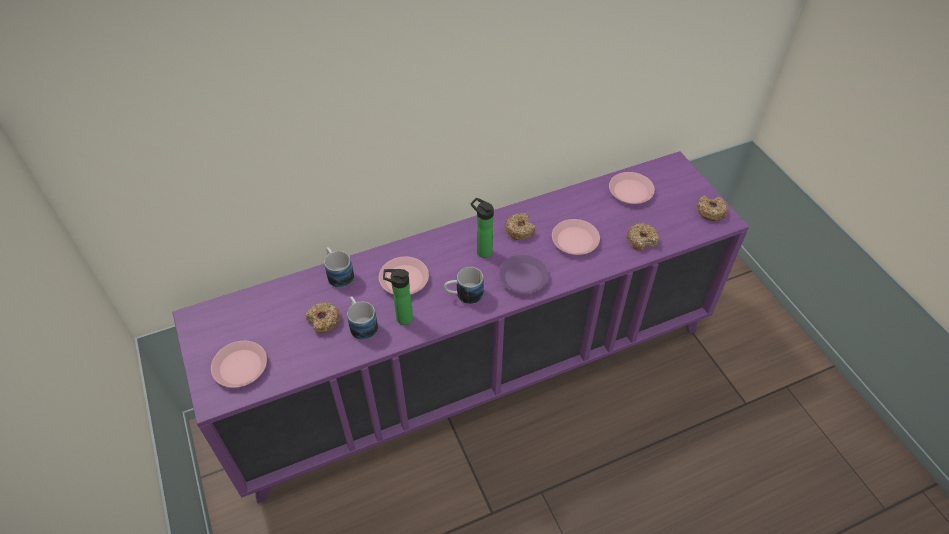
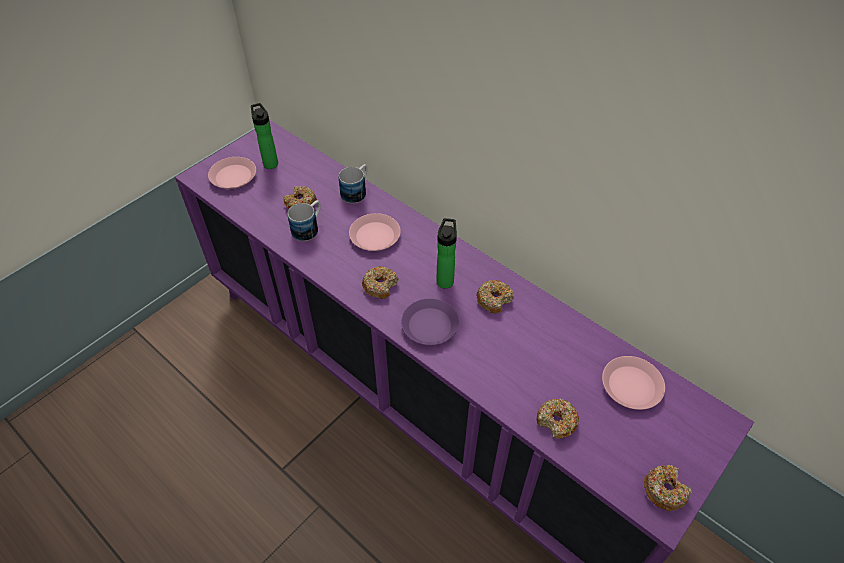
camera: 65 degrees right, 0 degrees up
bottle [383,269,413,325] -> bottle moved to [251,103,278,169]
mug [444,267,484,304] -> donut [362,266,399,299]
pink plate [552,219,600,255] -> none

